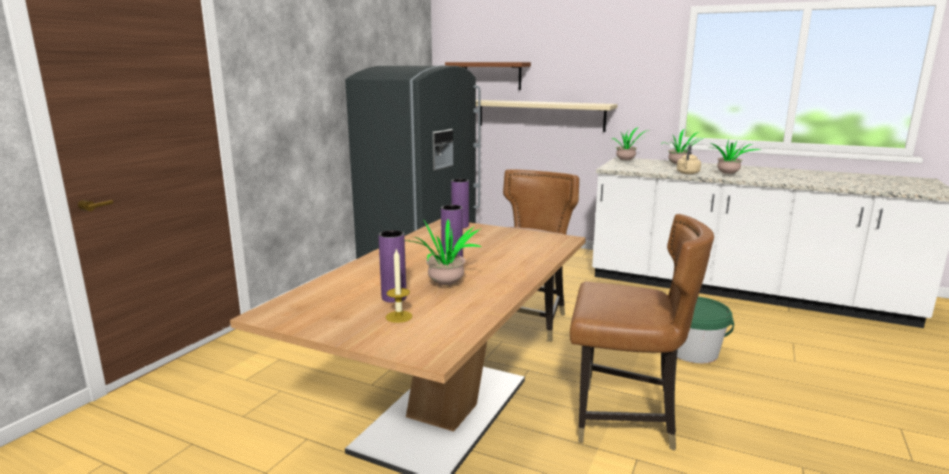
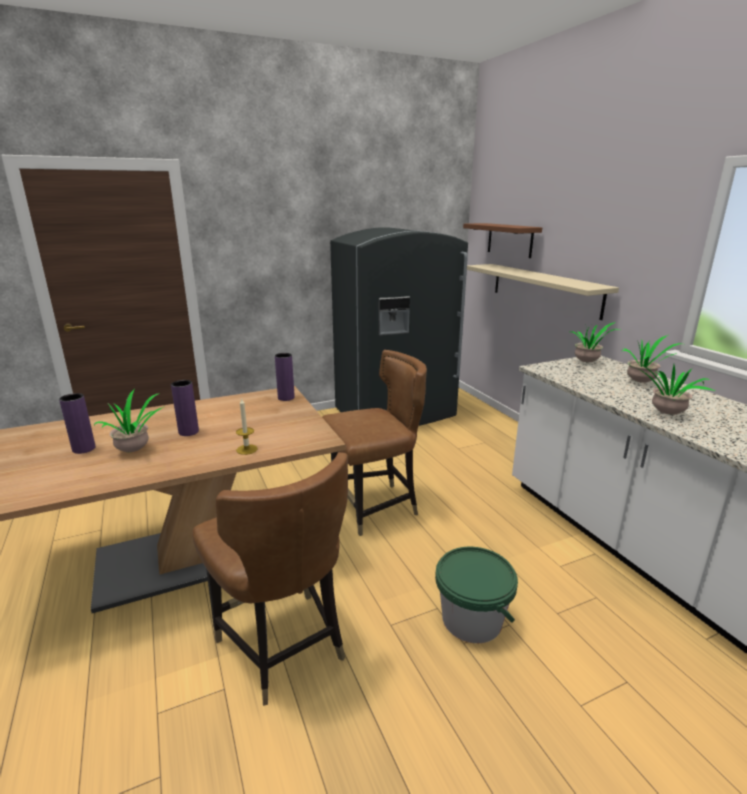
camera: 40 degrees right, 5 degrees up
candle [386,248,413,323] -> candle moved to [236,398,258,455]
beige kettle [677,145,701,174] -> none

